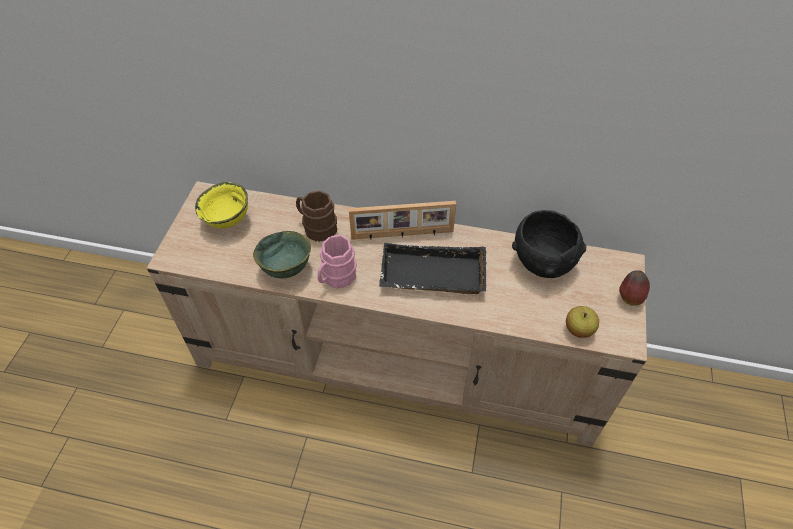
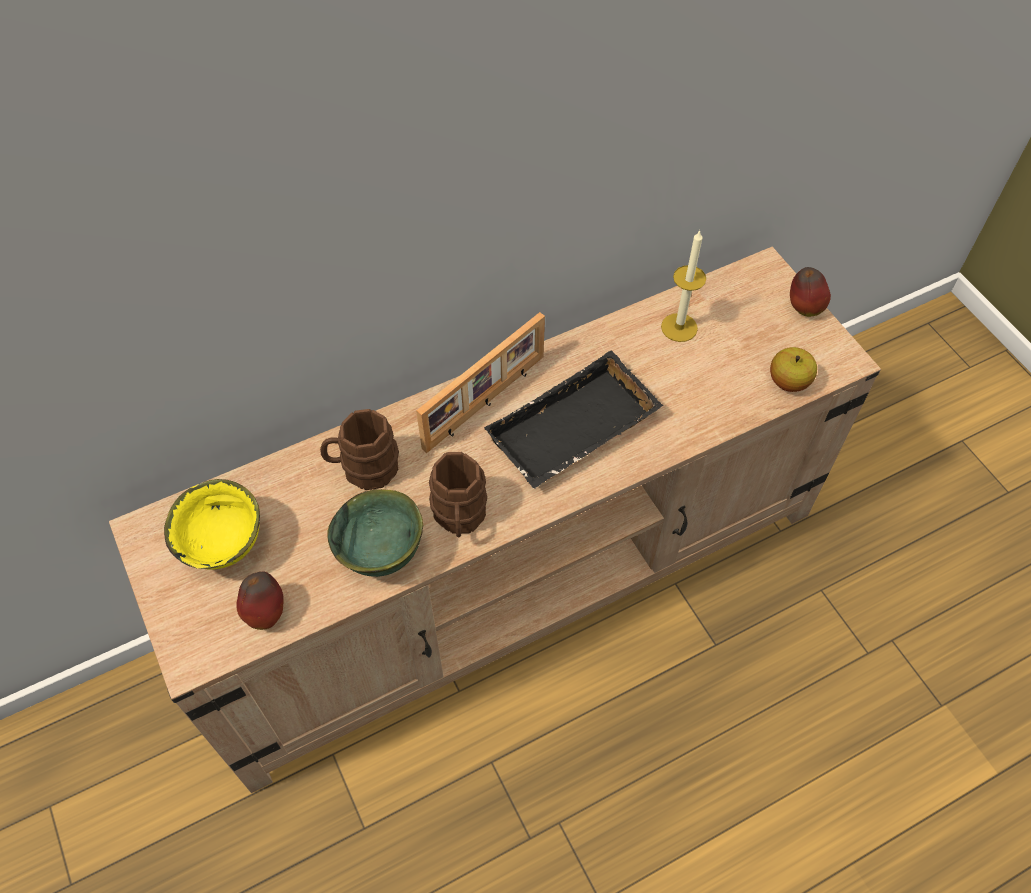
camera: 40 degrees left, 5 degrees up
pink mug [318,235,357,289] -> brown mug [429,452,487,537]
black bowl [512,210,586,278] -> candle [661,230,706,342]
none -> apple [236,572,284,630]

